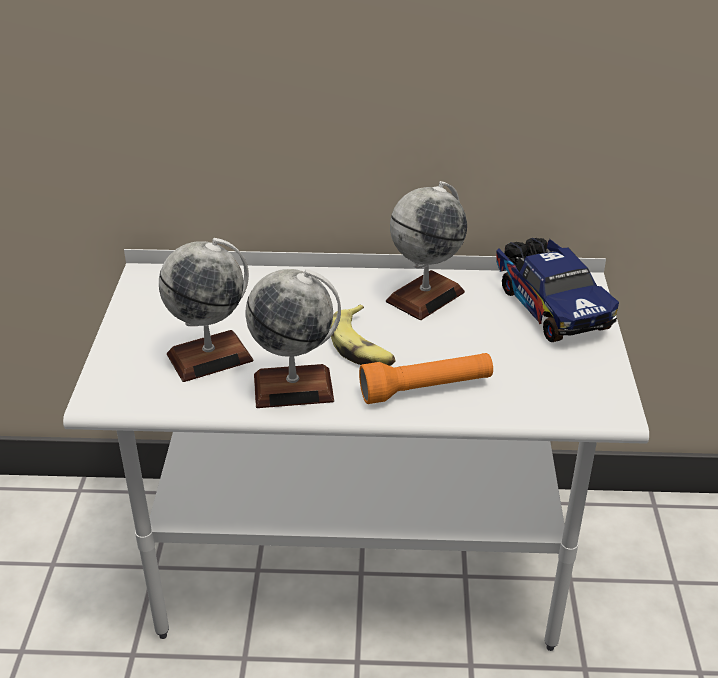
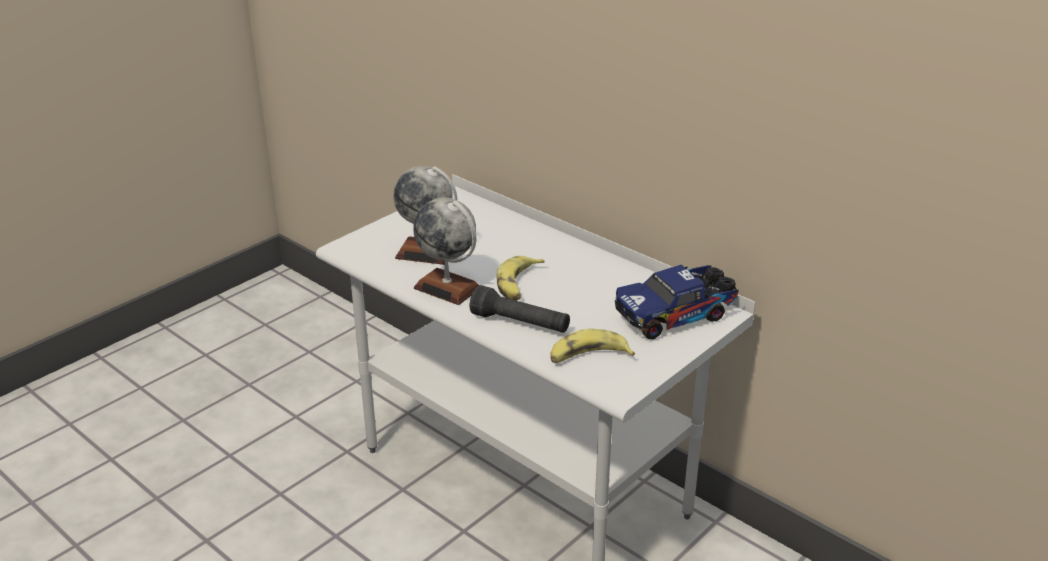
camera: 40 degrees right, 5 degrees down
orange flashlight [359,353,493,404] -> black flashlight [470,285,570,333]
globe [386,181,467,320] -> none
toy truck [496,238,619,342] -> toy truck turned 45 degrees clockwise [615,264,739,339]
none -> banana [550,329,635,363]

